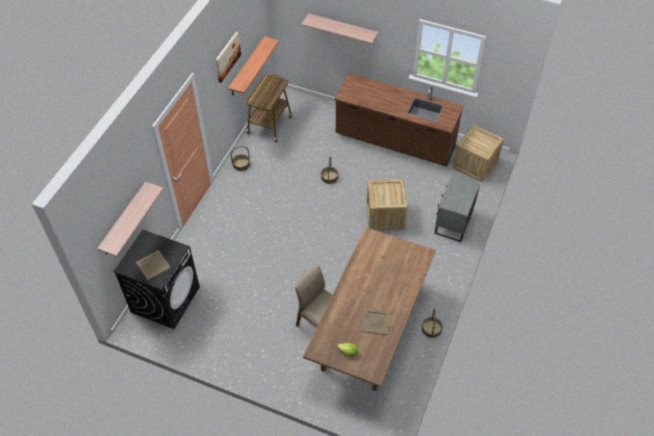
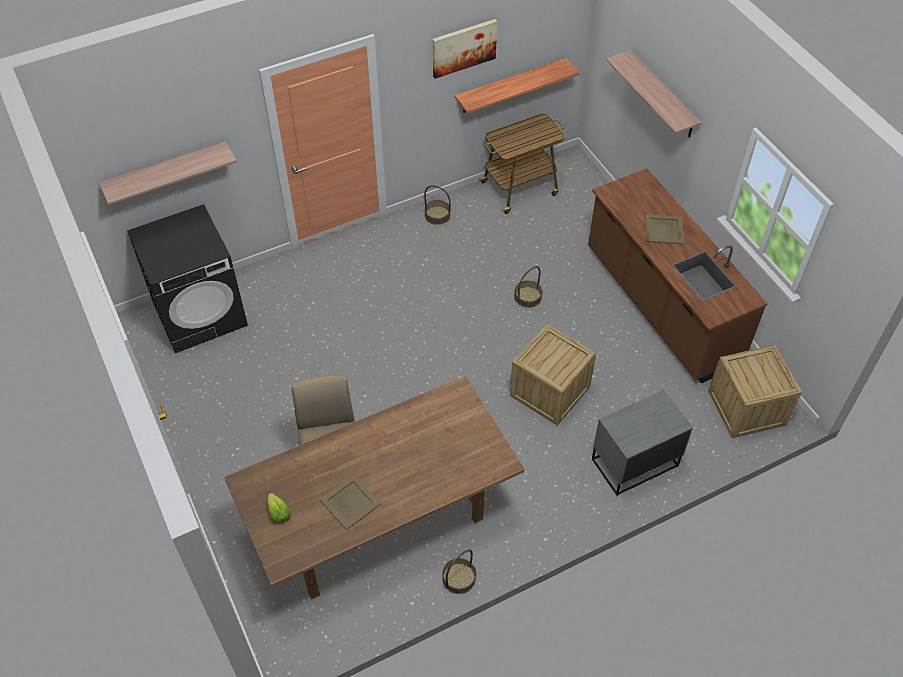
camera: 40 degrees right, 0 degrees up
beige tray [136,250,171,280] -> beige tray moved to [646,214,684,244]

